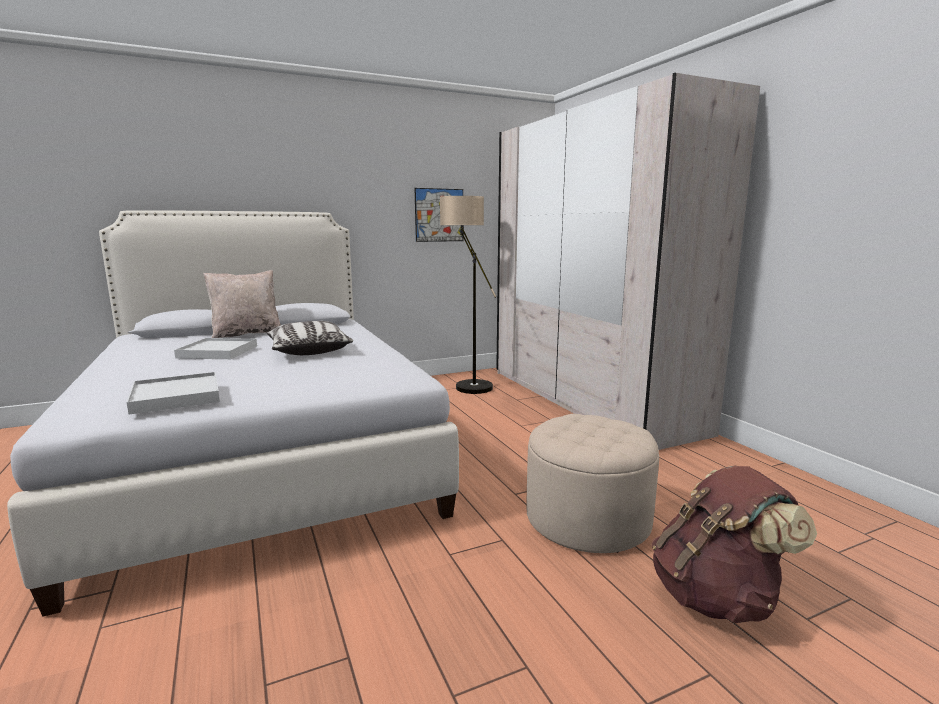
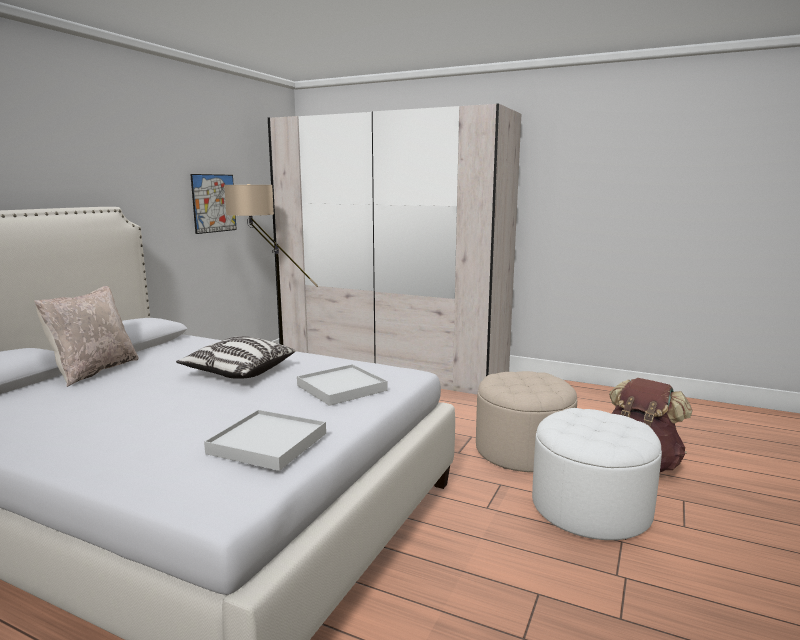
camera: 40 degrees left, 0 degrees up
white tray [174,338,257,359] -> white tray moved to [297,364,388,406]
none -> white ottoman [532,408,662,540]

